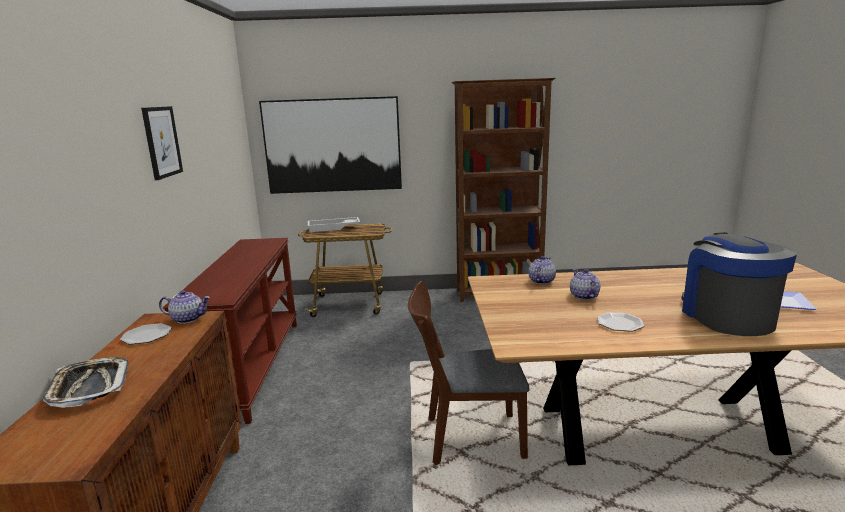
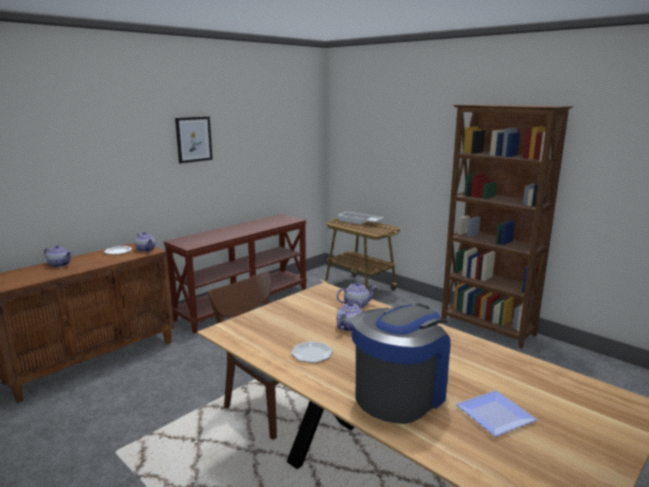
camera: 45 degrees right, 0 degrees up
tray [43,357,129,408] -> teapot [44,245,72,267]
picture [259,96,402,194] -> none

